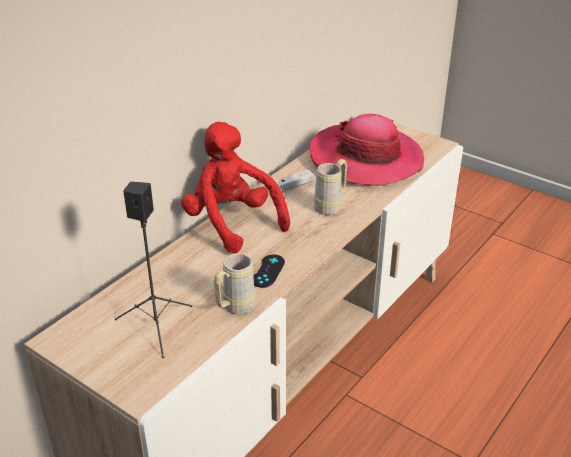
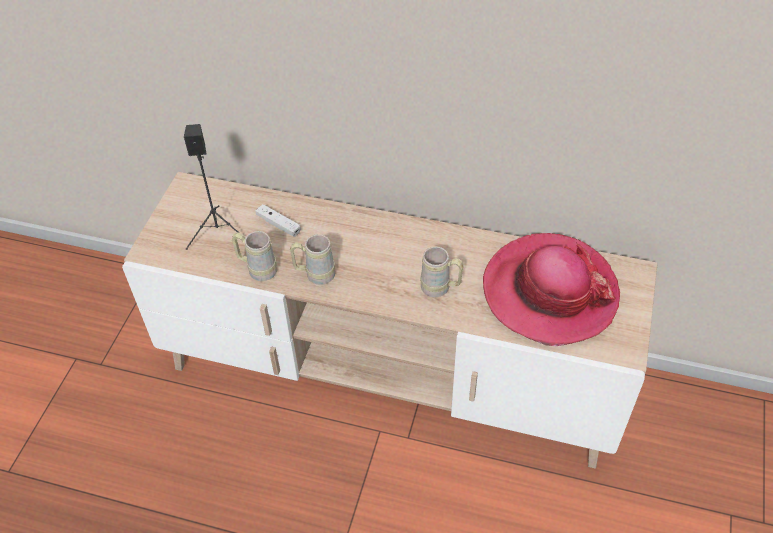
camera: 70 degrees right, 15 degrees up
red plush toy [181,122,290,253] -> none
black game controller [253,255,285,288] -> beige mug [290,234,335,285]
white game controller [275,170,314,191] -> white game controller moved to [256,204,301,237]

